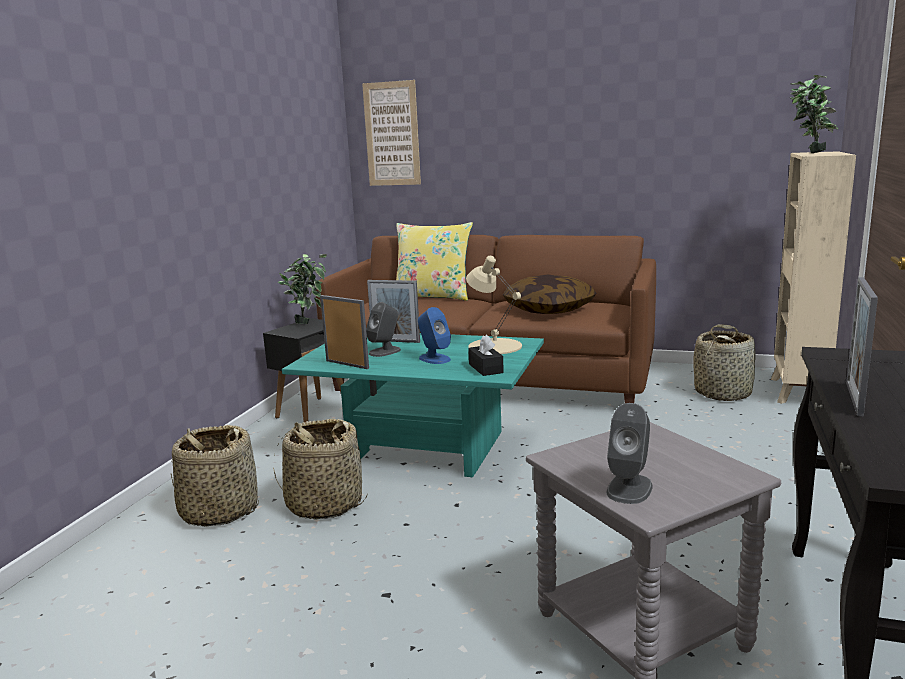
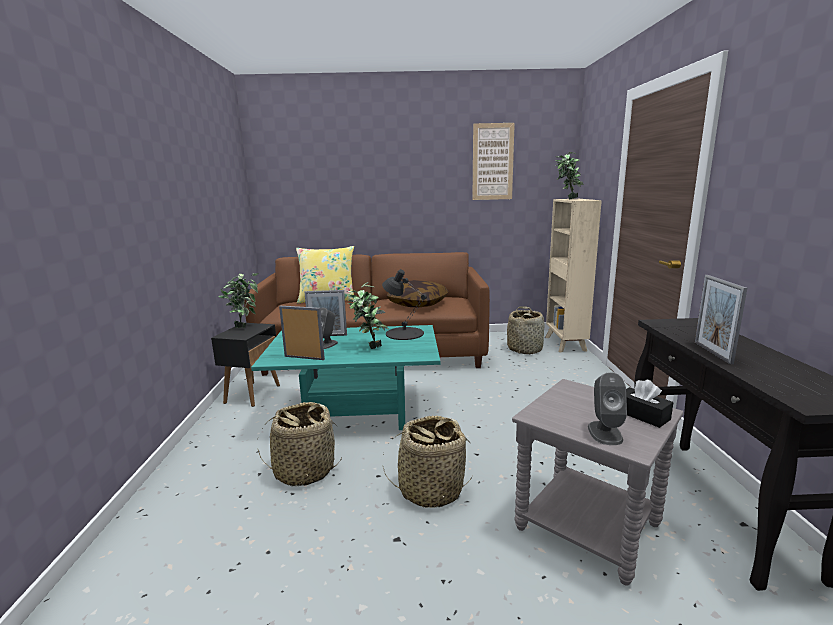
camera: 20 degrees left, 0 degrees up
basket [171,425,259,527] -> basket moved to [382,416,473,508]
picture [362,80,421,186] -> picture moved to [472,123,515,200]
blue speaker [418,307,451,364] -> potted plant [347,282,389,349]
beige table lamp [466,256,522,354] -> black table lamp [382,269,427,340]
black tissue box [468,335,504,376] -> black tissue box moved to [626,379,673,428]

